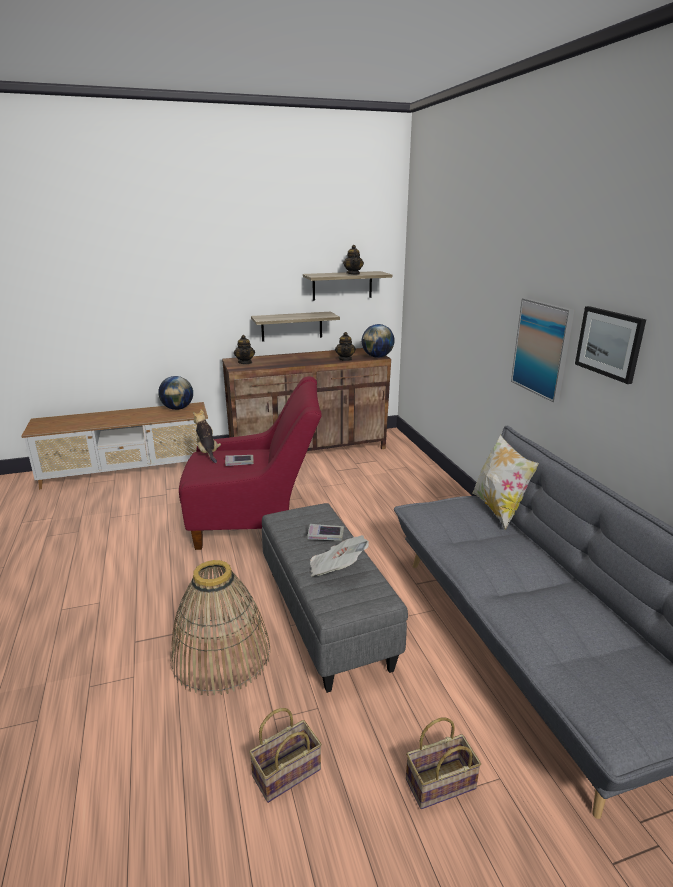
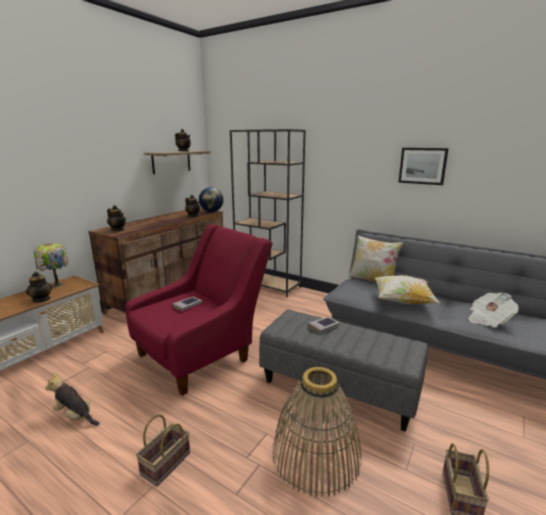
camera: 40 degrees left, 5 degrees down
globe [158,376,193,410] -> table lamp [34,243,68,288]
plush toy [193,409,221,463] -> plush toy moved to [45,372,100,426]
shelf [251,311,340,342] -> none
newspaper [310,535,369,577] -> newspaper moved to [468,293,519,327]
basket [406,717,481,809] -> basket moved to [136,414,190,487]
picture [511,298,574,403] -> none
none -> teapot [26,271,53,302]
none -> bookcase [230,129,306,297]
none -> pillow [375,275,440,304]

